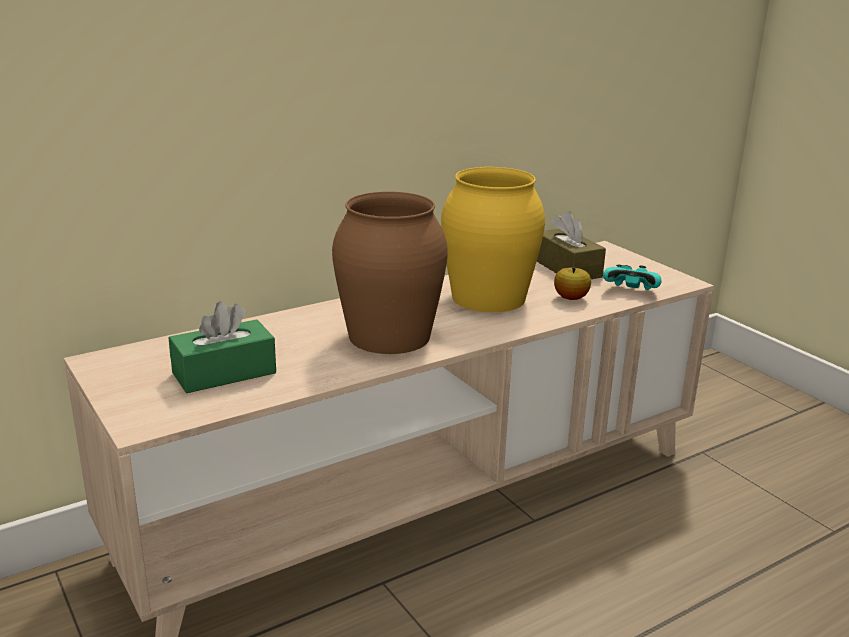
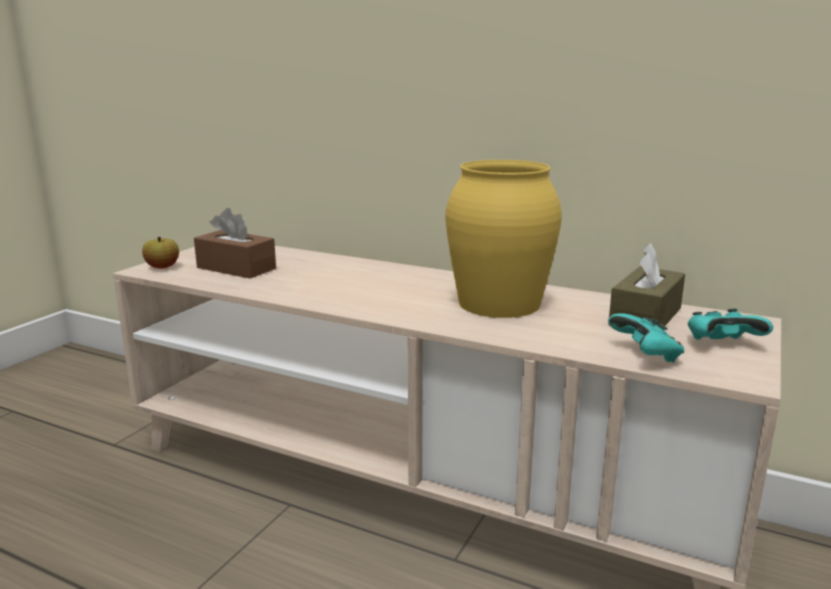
camera: 60 degrees right, 5 degrees down
green tissue box [169,301,276,393] -> brown tissue box [194,208,276,278]
brown vase [332,191,448,354] -> none
apple [554,267,591,300] -> apple moved to [142,237,179,268]
none -> turquoise game controller [688,309,773,340]

